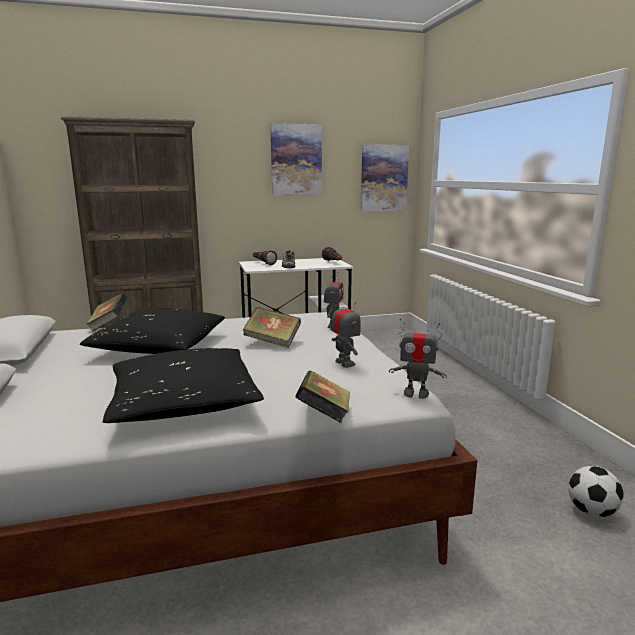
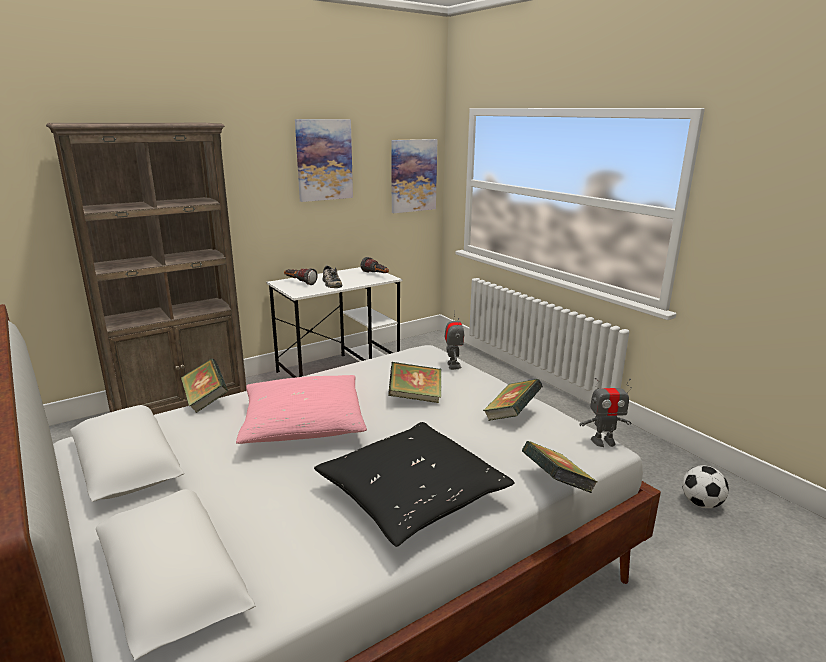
camera: 20 degrees left, 5 degrees up
black pillow [80,309,225,354] -> pink pillow [236,375,367,444]
toy robot [331,296,361,368] -> book [483,379,543,421]

